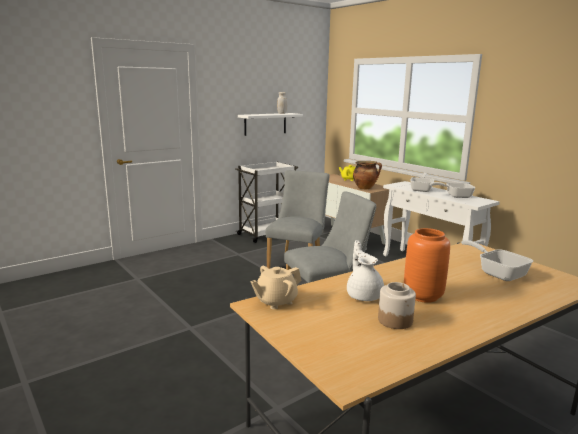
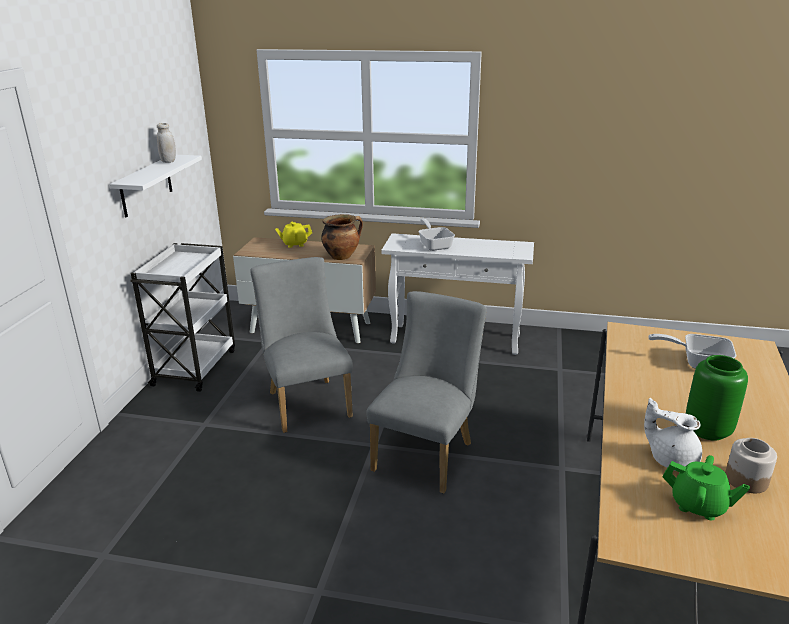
camera: 40 degrees left, 10 degrees up
beige teapot [251,266,301,309] -> none
orange vase [404,228,450,303] -> green vase [686,355,748,441]
frying pan [430,182,476,198] -> none
none -> green teapot [663,455,750,521]

